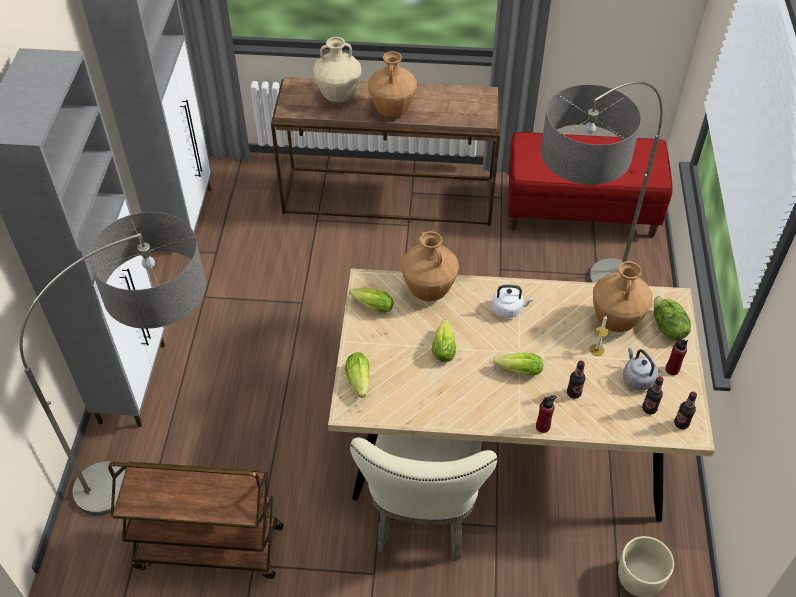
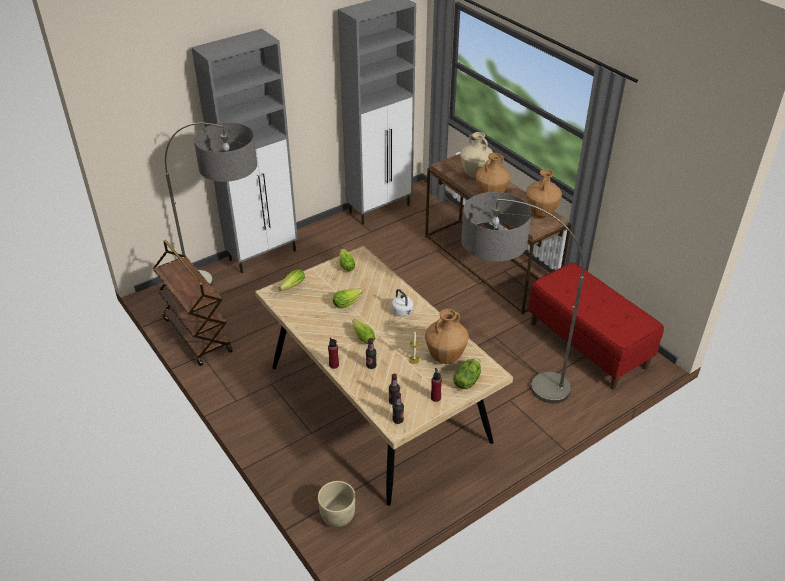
camera: 50 degrees right, 10 degrees down
beige chair [350,434,498,561] -> none
brown vase [401,231,459,302] -> brown vase moved to [526,169,562,217]
grey kettle [623,347,658,391] -> none

